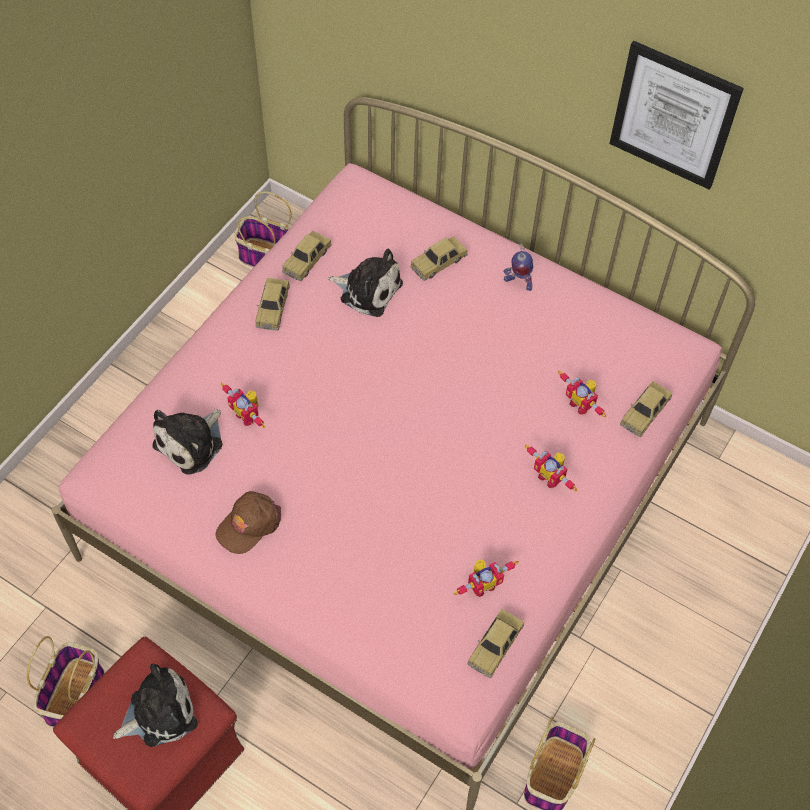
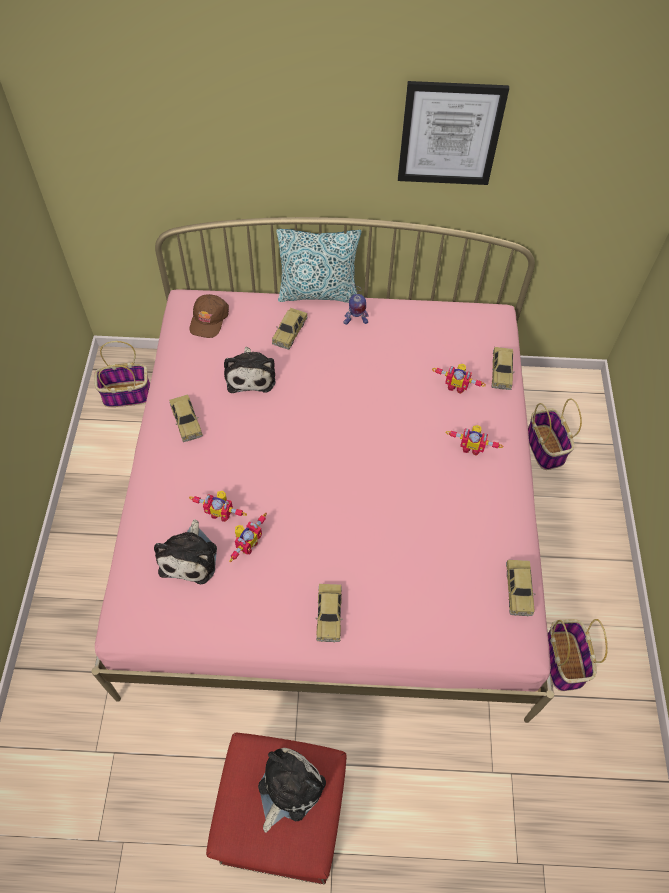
camera: 30 degrees left, 0 degrees up
basket [27,636,104,727] -> basket moved to [528,398,582,470]
brown cap [215,491,281,554] -> brown cap moved to [190,294,229,338]
toy car [282,231,332,281] -> toy car moved to [315,584,343,642]
plush toy [328,249,403,317] -> plush toy turned 90 degrees clockwise [224,347,275,393]
toy robot [453,560,519,597] -> toy robot moved to [230,513,267,562]
none -> pillow [276,229,362,303]

